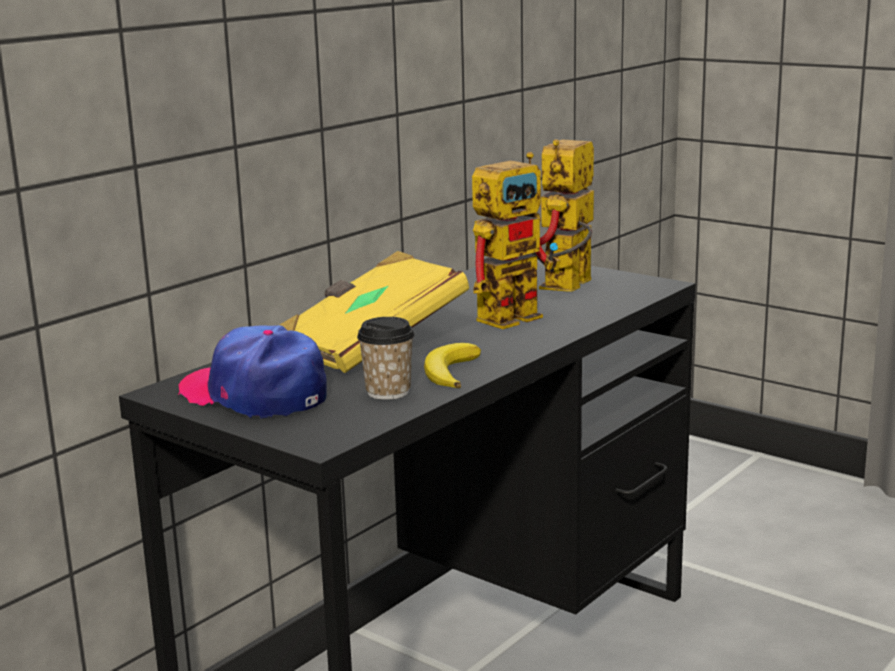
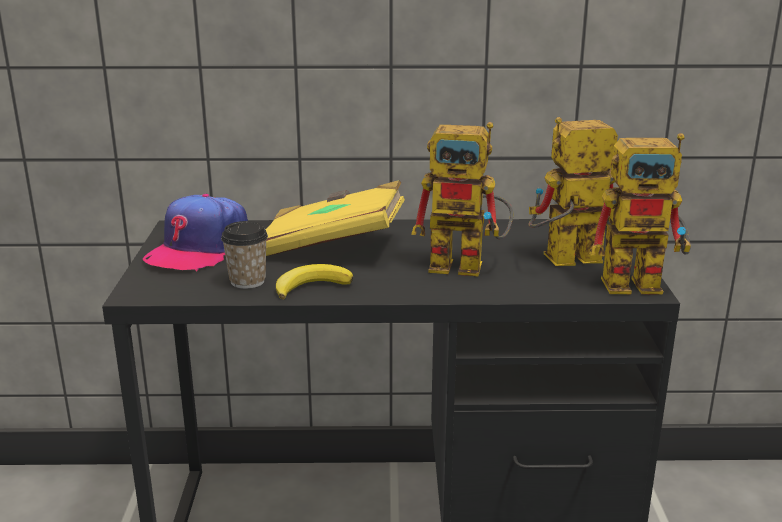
camera: 50 degrees right, 5 degrees up
cap [178,325,327,419] -> cap turned 150 degrees counterclockwise [143,194,248,272]
none -> toy robot [589,133,691,294]

